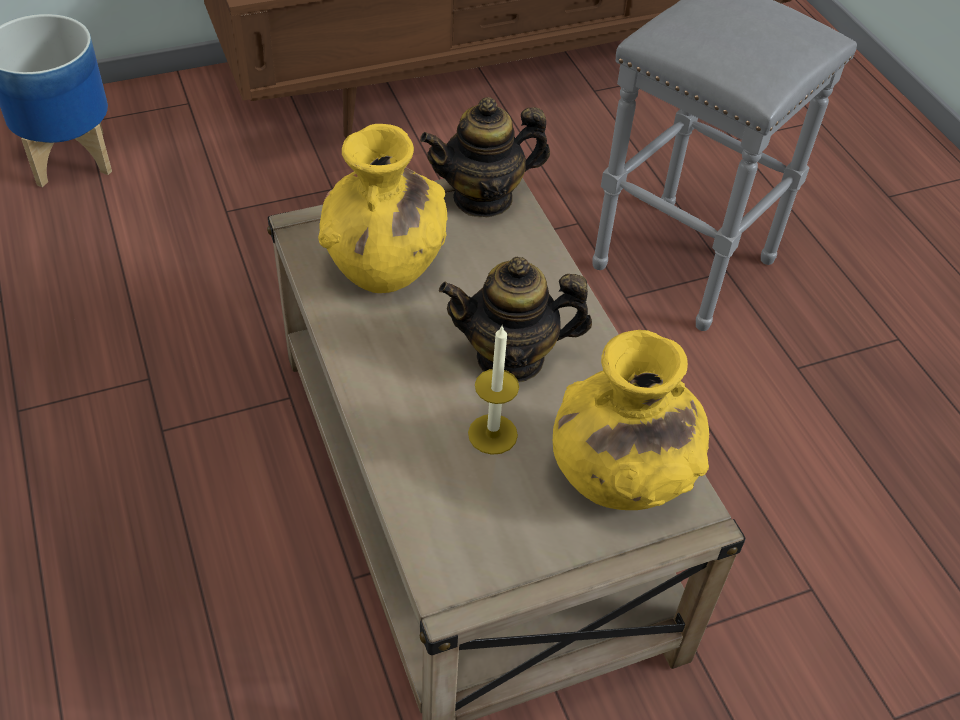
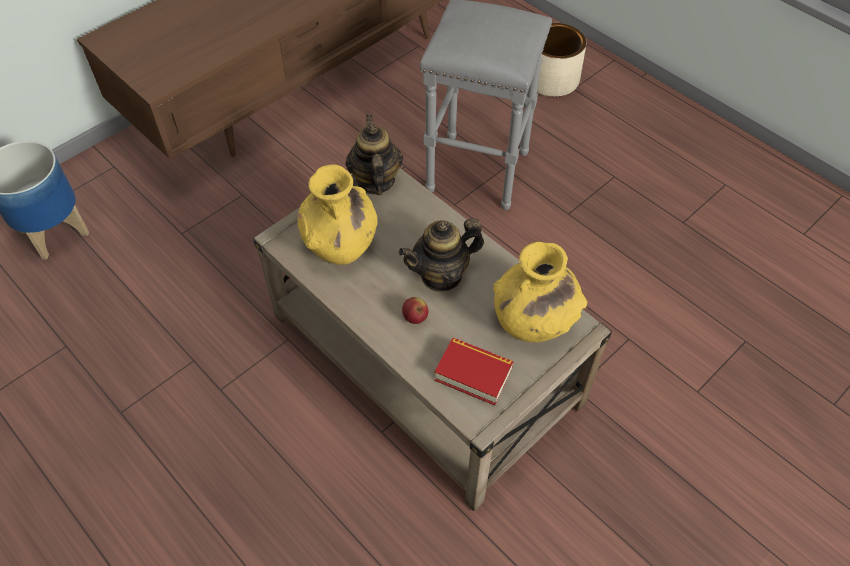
camera: 20 degrees left, 5 degrees up
teapot [420,97,550,217] -> teapot turned 120 degrees clockwise [345,114,403,196]
candle [468,325,519,455] -> none
none -> apple [402,297,428,324]
none -> book [434,338,514,406]
none -> beige planter [537,23,587,97]

